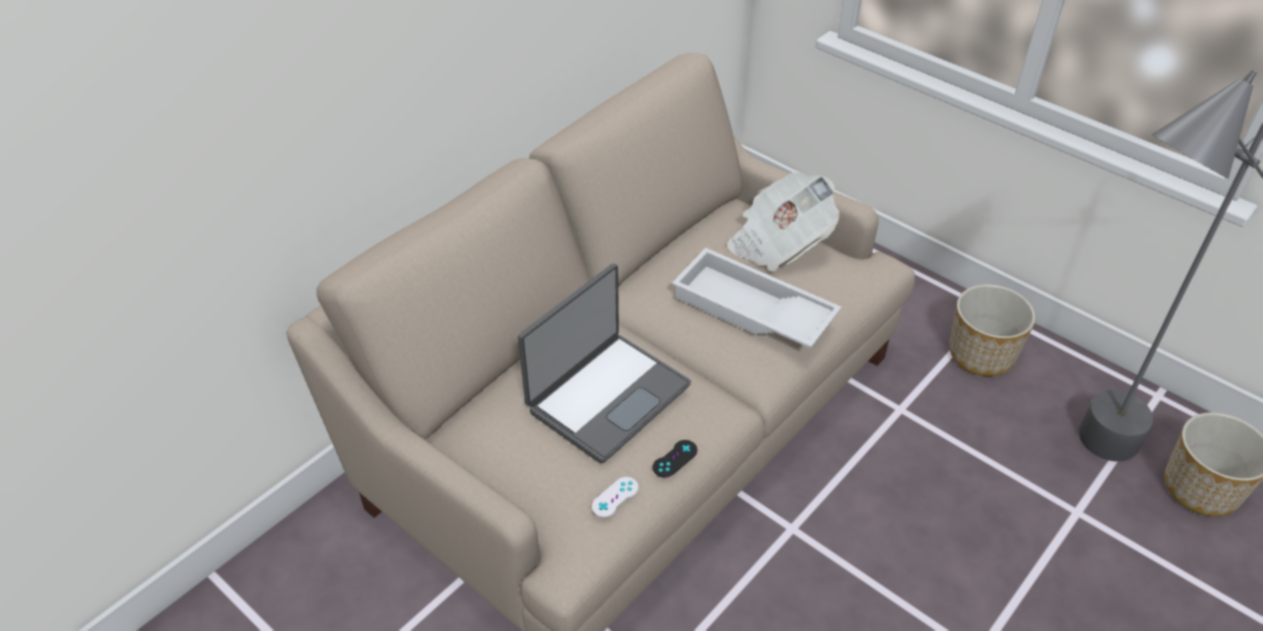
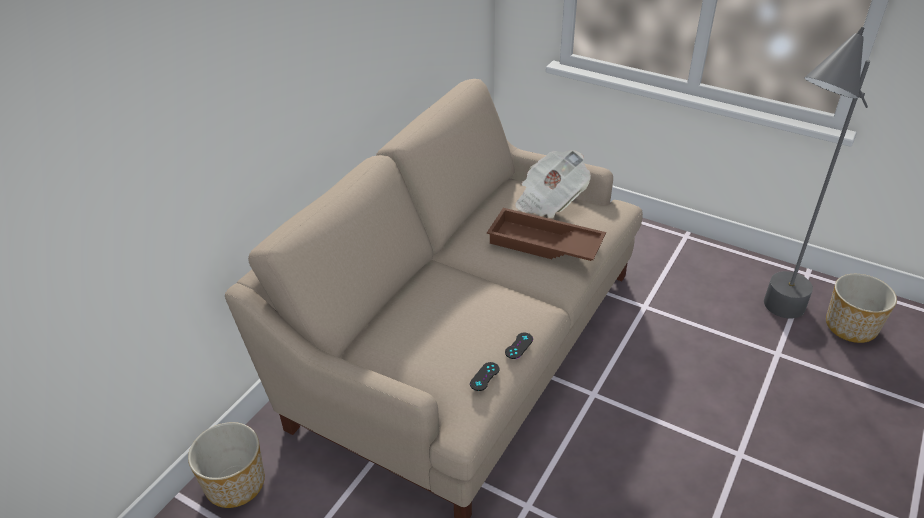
camera: 10 degrees left, 5 degrees down
laptop [518,263,691,464] -> none
white game controller [592,477,638,517] -> black game controller [470,362,499,391]
white tray [672,248,842,348] -> brown tray [487,208,606,261]
planter [949,284,1036,376] -> planter moved to [188,422,265,508]

